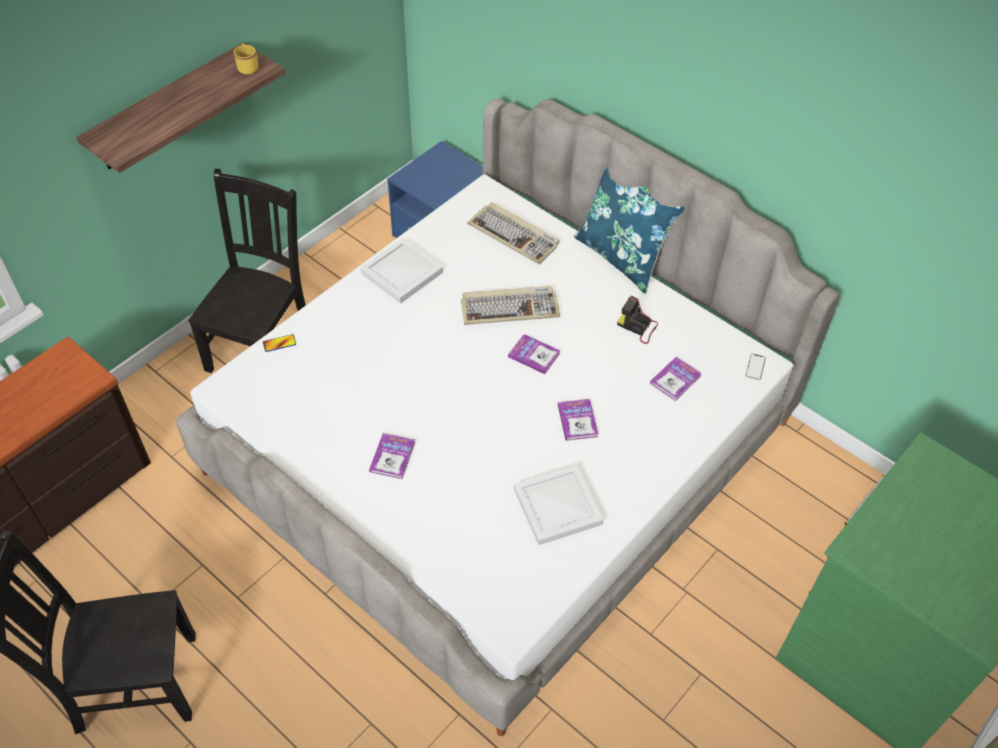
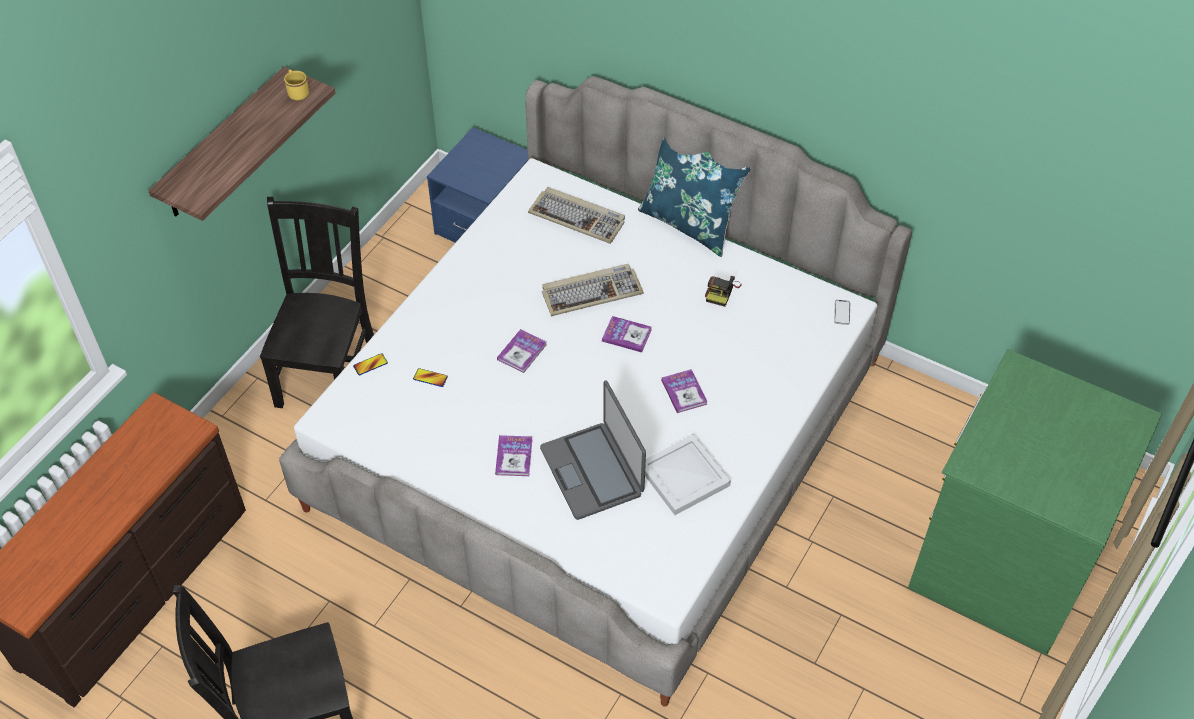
camera: 10 degrees left, 0 degrees up
white tray [360,238,443,303] -> none
camera [617,296,658,344] -> camera turned 90 degrees counterclockwise [705,276,742,307]
book [650,357,702,401] -> book moved to [497,329,547,373]
none -> phone [413,368,448,387]
none -> laptop [540,381,646,520]

